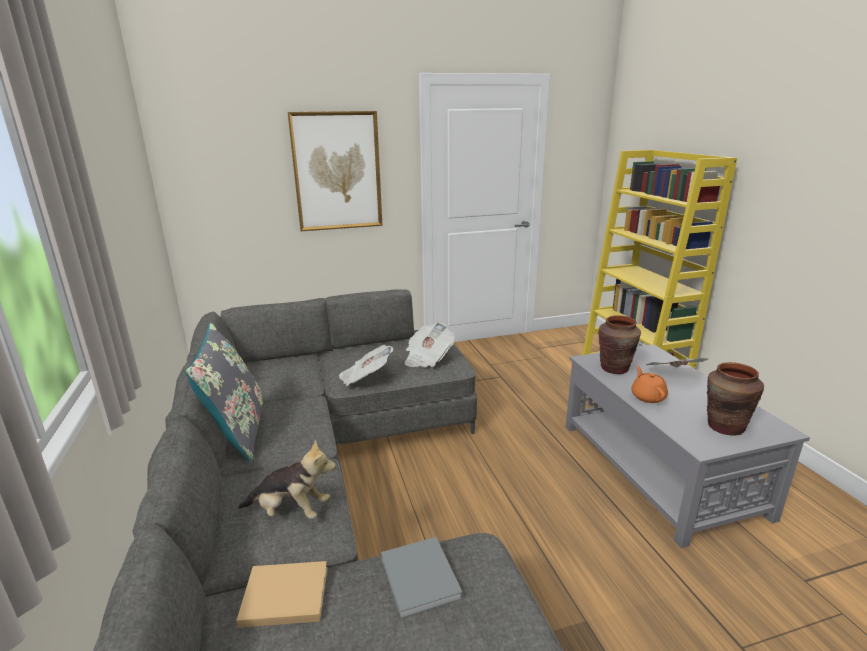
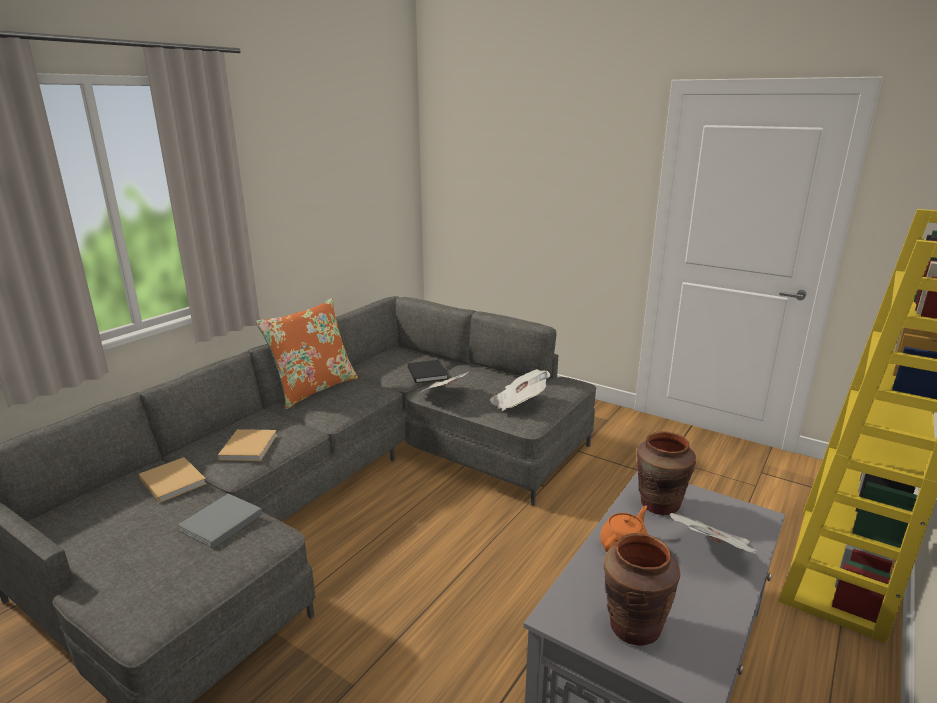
camera: 50 degrees right, 0 degrees up
grey pillow [185,323,263,463] -> orange pillow [256,298,358,409]
plush toy [238,440,336,519] -> beige book [218,429,277,461]
picture [288,111,382,231] -> none
none -> black book [408,360,448,383]

